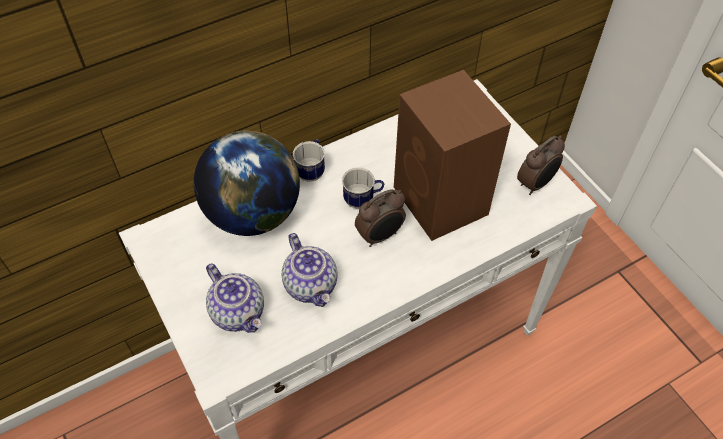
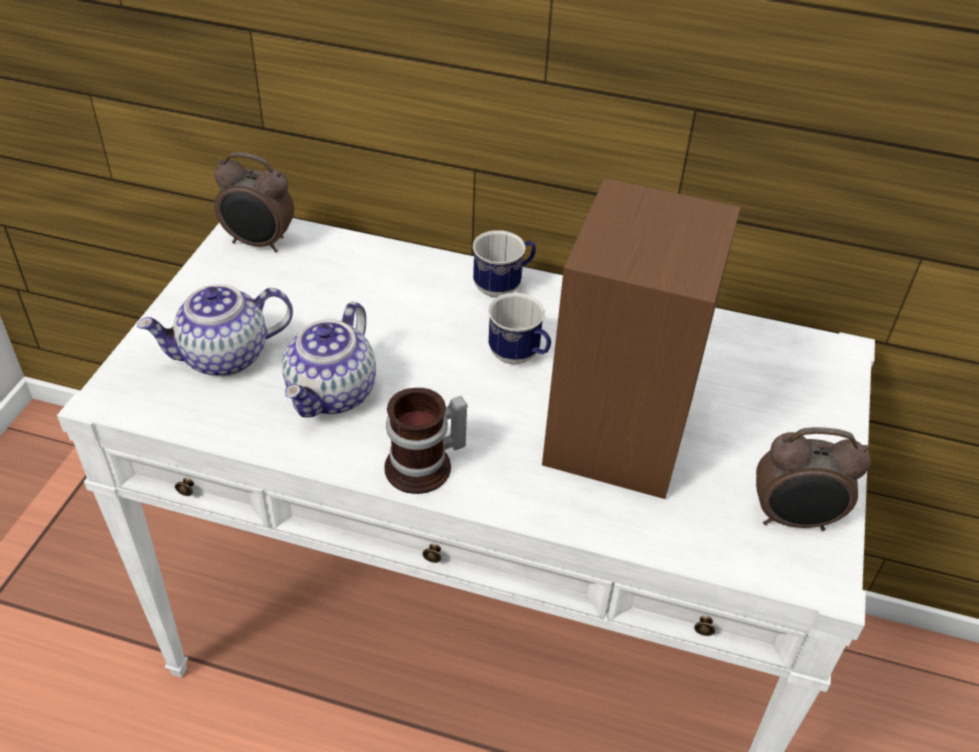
camera: 45 degrees right, 10 degrees down
globe [194,131,300,236] -> none
teapot [206,263,264,333] -> teapot turned 60 degrees clockwise [137,284,293,377]
alarm clock [355,189,406,247] -> alarm clock moved to [214,152,294,252]
none -> mug [384,388,468,494]

